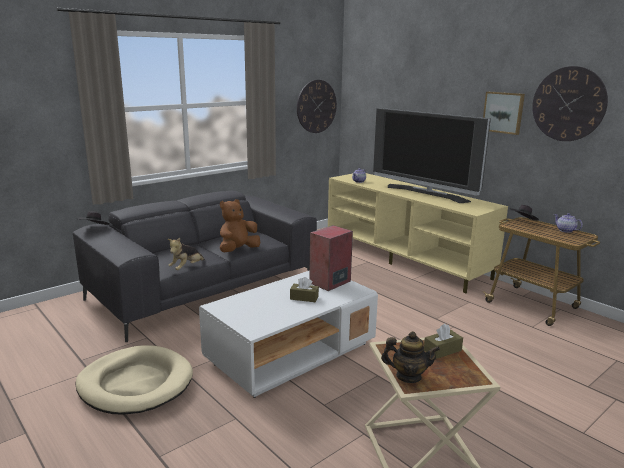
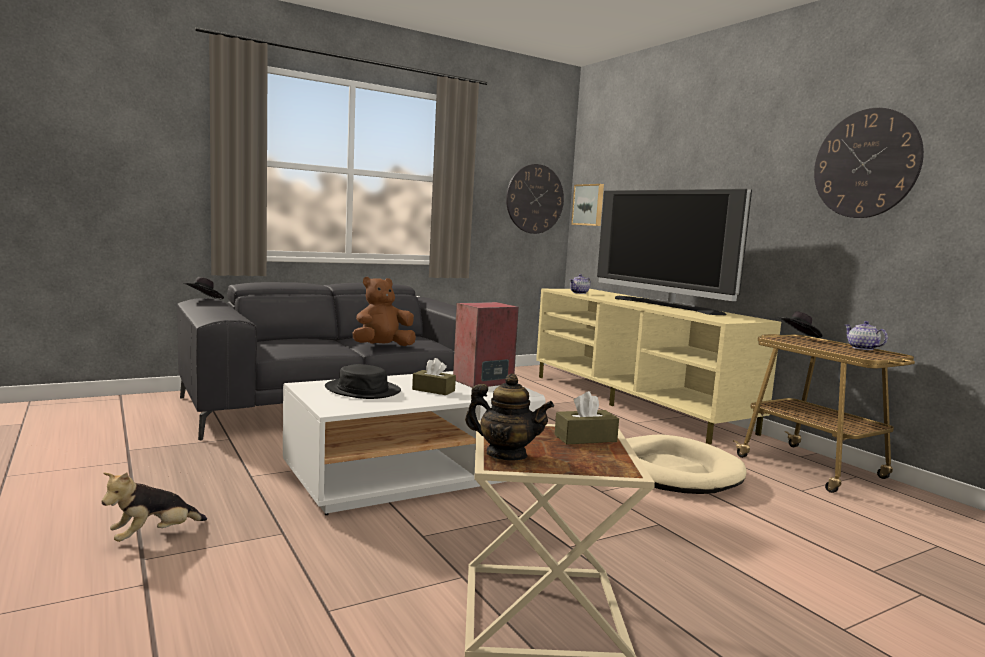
camera: 10 degrees right, 10 degrees down
beige dog bed [76,345,193,415] -> beige dog bed moved to [626,435,747,494]
plush toy [168,238,205,270] -> plush toy moved to [101,473,207,542]
picture [483,91,525,135] -> picture moved to [571,184,604,226]
none -> black hat [325,364,401,399]

